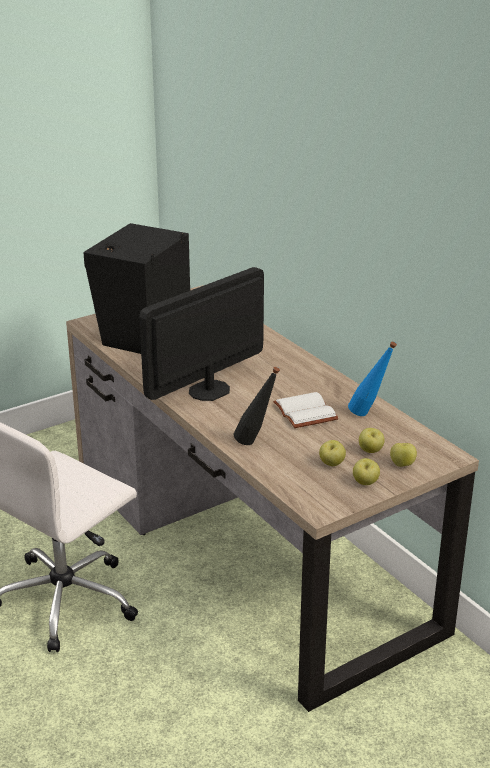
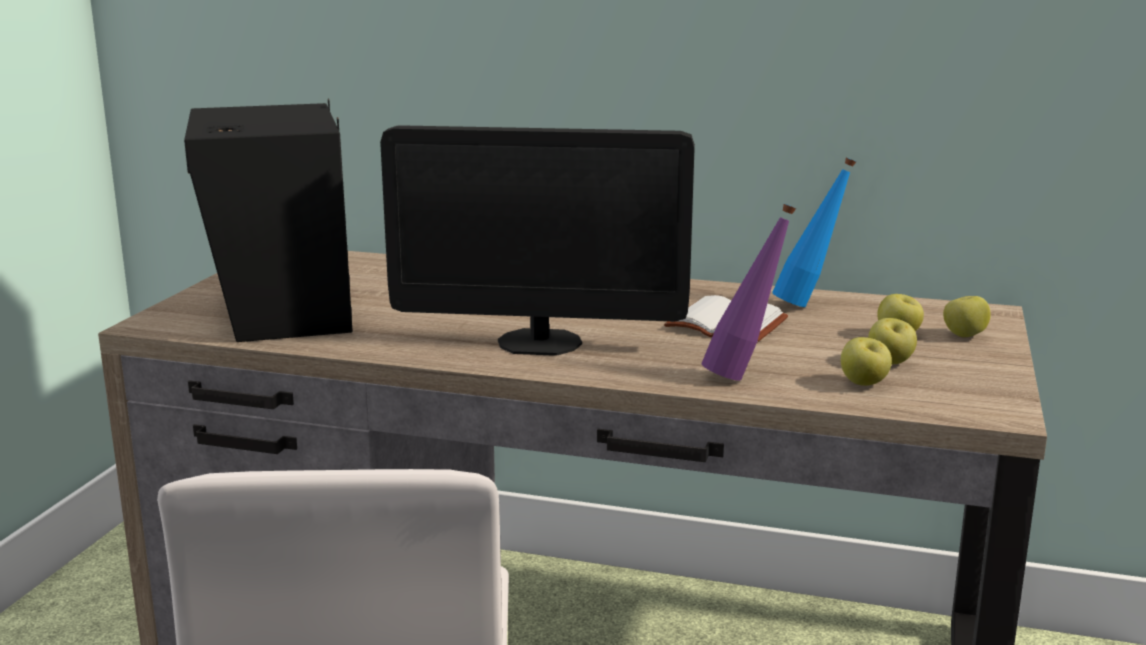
camera: 40 degrees left, 10 degrees down
monitor [139,267,264,401] -> monitor turned 90 degrees counterclockwise [380,125,695,356]
black bottle [234,367,280,445] -> purple bottle [702,204,796,381]
apple [353,458,380,485] -> apple moved to [841,337,892,386]

